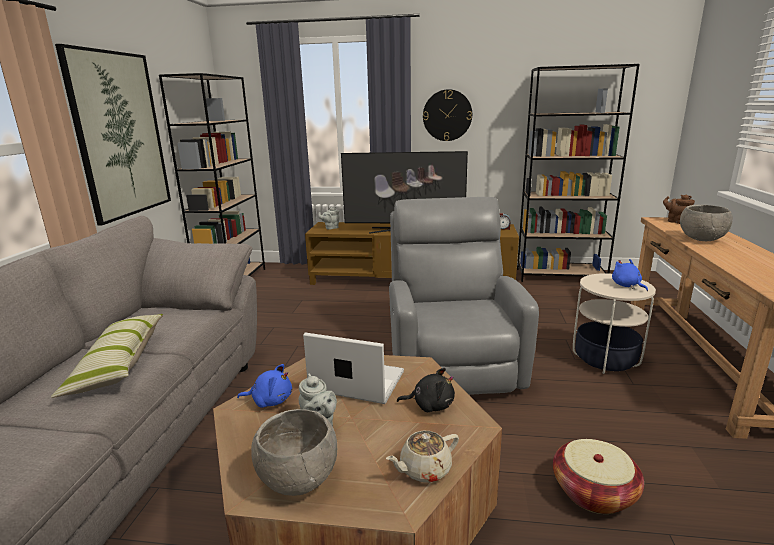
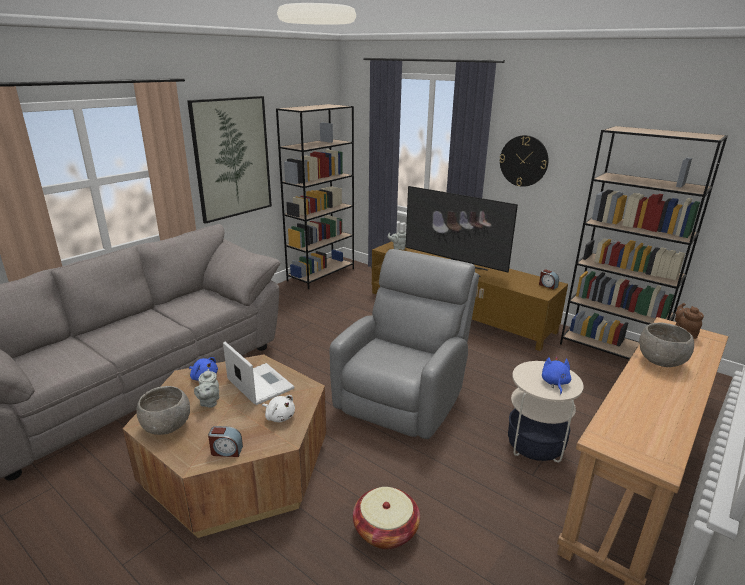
camera: 30 degrees right, 5 degrees up
pillow [51,314,163,398] -> none
beige teapot [386,431,459,483] -> alarm clock [208,426,243,457]
black plush toy [397,368,455,412] -> white plush toy [262,395,295,422]

